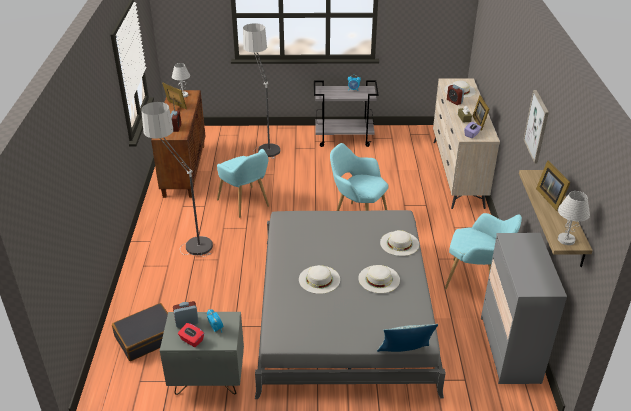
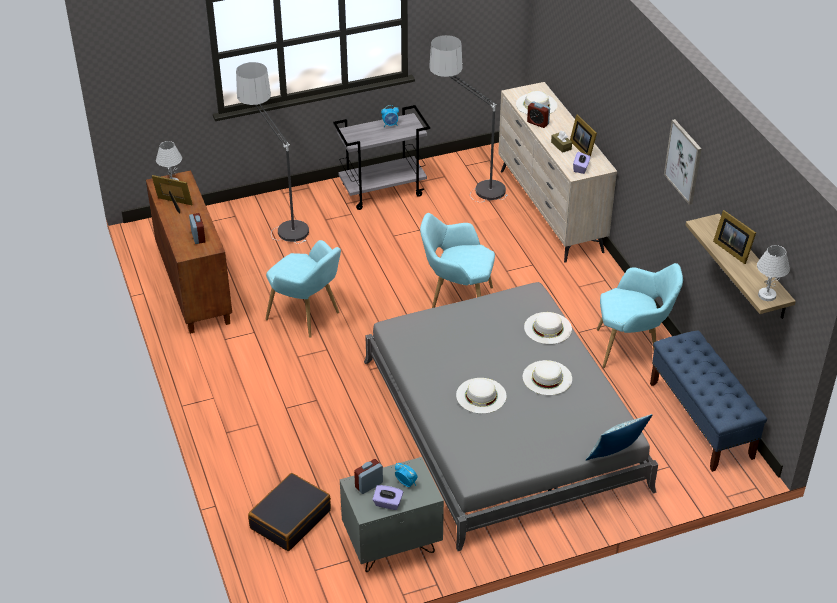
camera: 20 degrees left, 5 degrees up
floor lamp [141,102,213,257] -> floor lamp moved to [429,35,508,202]
red tissue box [178,323,204,347] -> purple tissue box [372,485,403,510]
grey dresser [481,233,567,384] -> blue bench [650,330,767,472]

